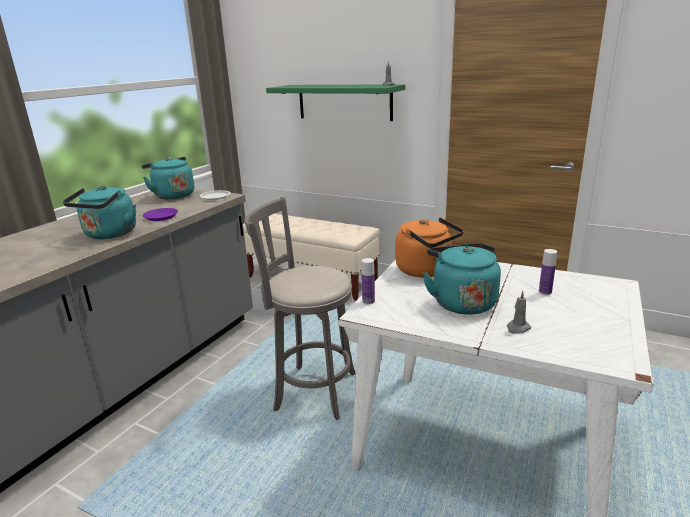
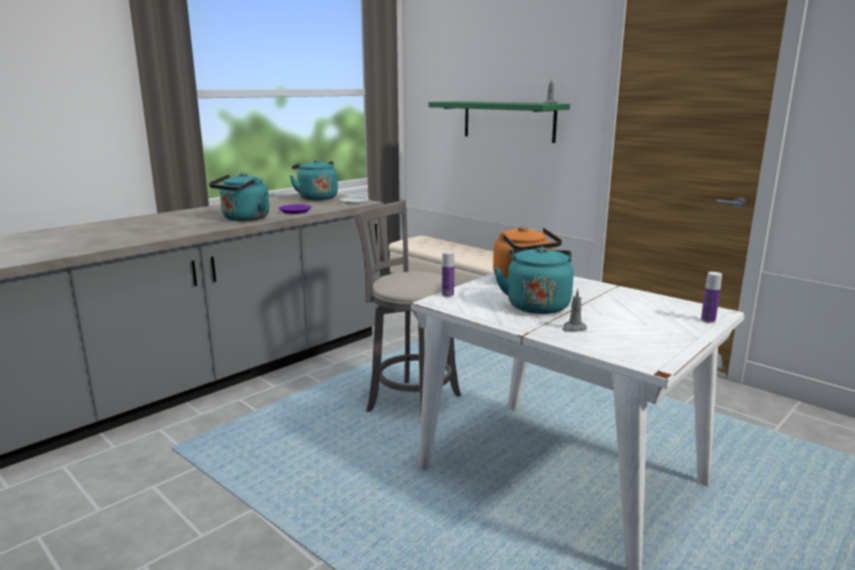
camera: 15 degrees right, 5 degrees down
bottle [539,249,557,295] -> bottle moved to [701,272,722,323]

